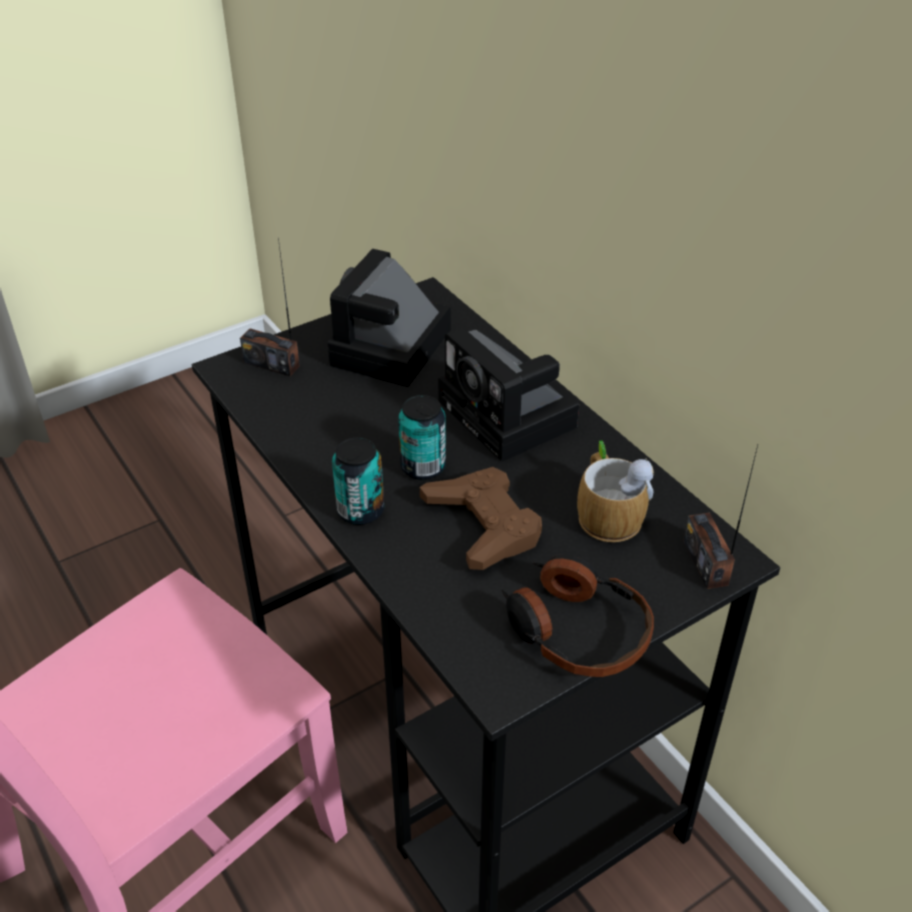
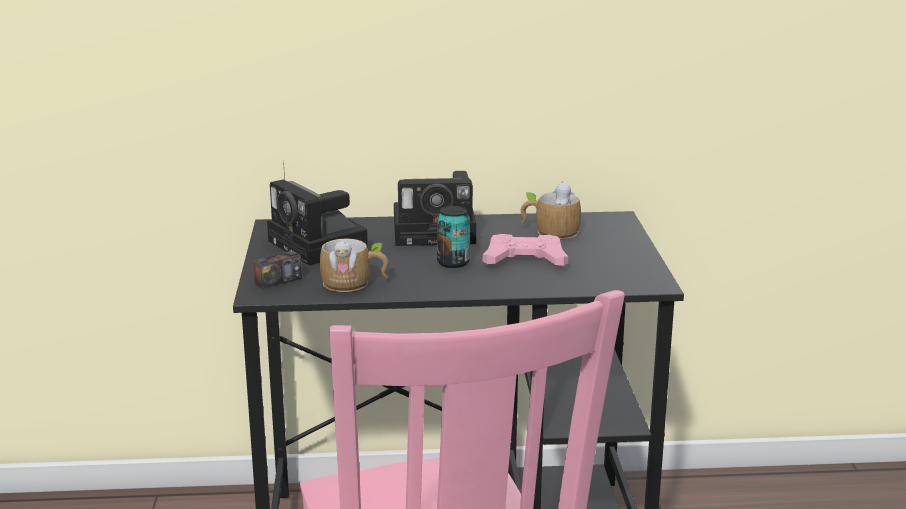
camera: 60 degrees left, 20 degrees down
can [332,437,384,525] -> none
brown game controller [420,467,542,570] -> pink game controller [483,234,568,266]
headphones [501,554,654,677] -> none
radio [683,445,758,589] -> none
none -> mug [320,239,389,292]

